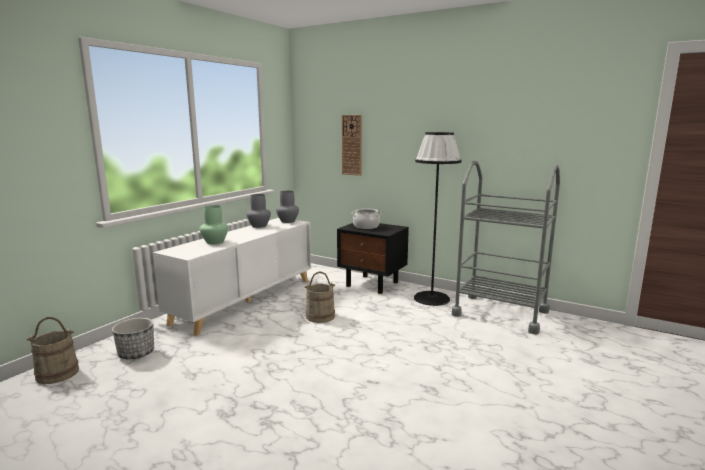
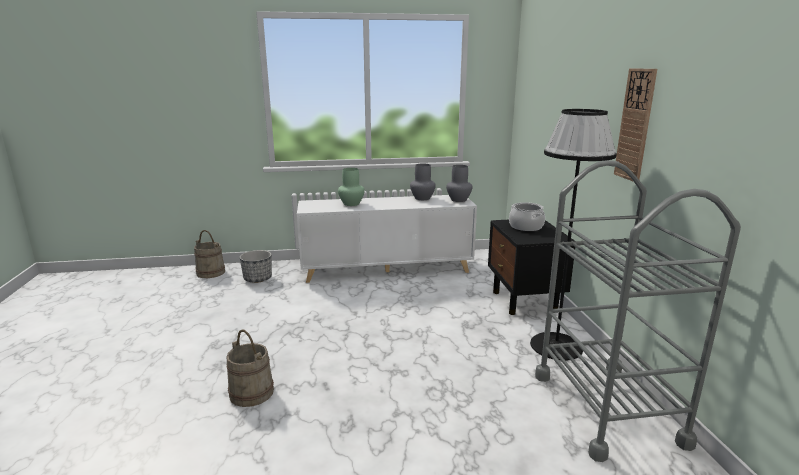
camera: 50 degrees right, 5 degrees up
beige bucket [304,271,335,323] -> beige bucket moved to [226,329,274,407]
wall clock [342,115,362,176] -> wall clock moved to [614,68,657,182]

